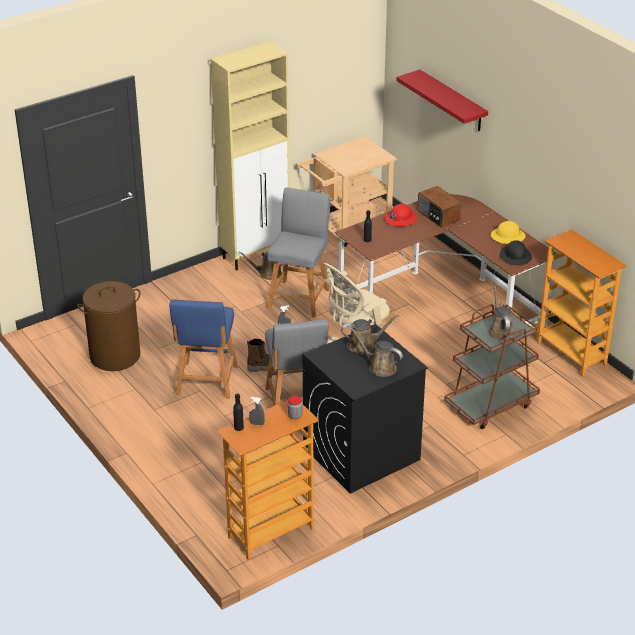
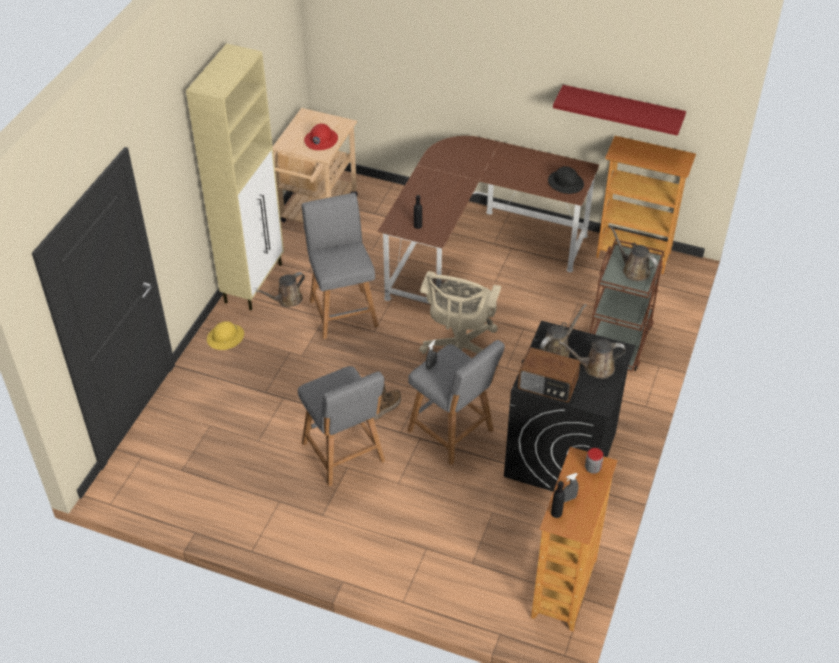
camera: 35 degrees left, 10 degrees up
brown laundry basket [77,281,140,371] -> none
blue stool [169,299,238,399] -> grey stool [298,366,385,486]
red hard hat [384,204,417,226] -> red hard hat moved to [304,124,338,150]
red shelf [396,70,488,131] -> red shelf moved to [553,85,686,136]
radio [417,186,461,228] -> radio moved to [518,347,580,402]
yellow hard hat [491,221,526,244] -> yellow hard hat moved to [207,321,244,350]

